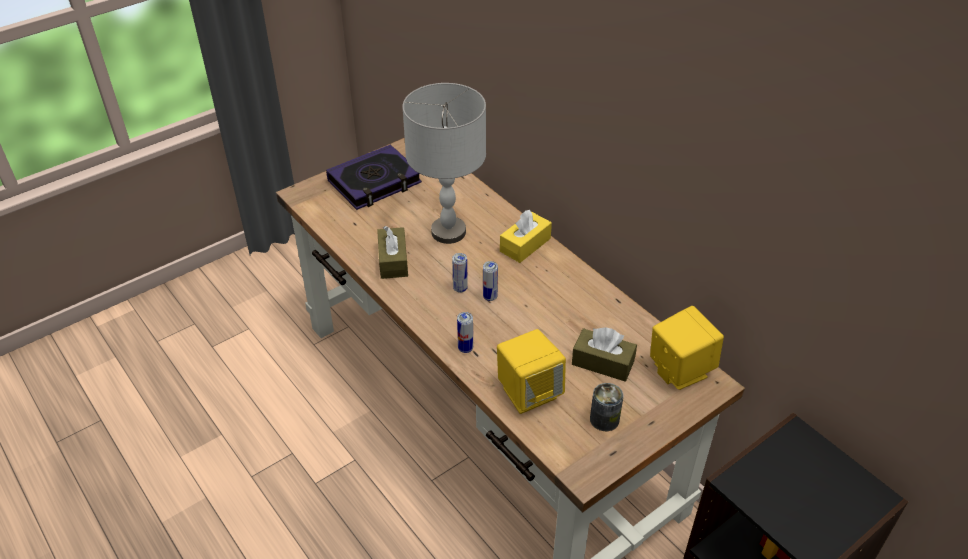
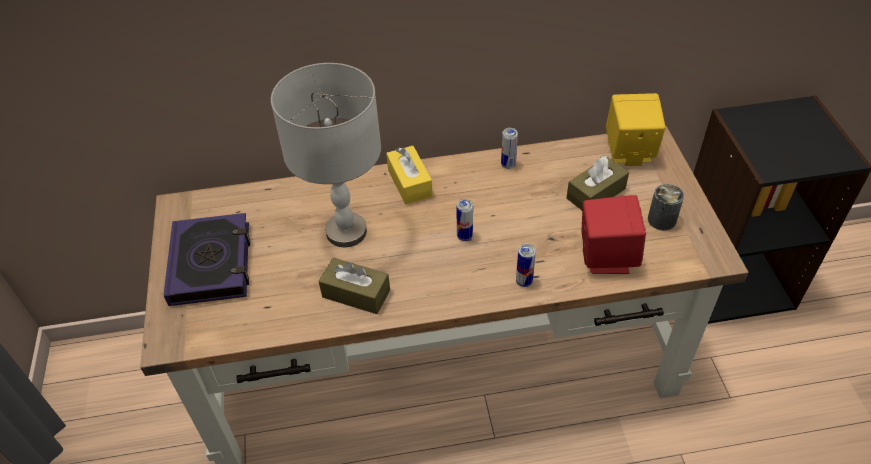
camera: 60 degrees left, 5 degrees up
can [452,253,468,293] -> can moved to [501,128,518,169]
yellow speaker [497,329,566,414] -> red speaker [581,195,646,274]

